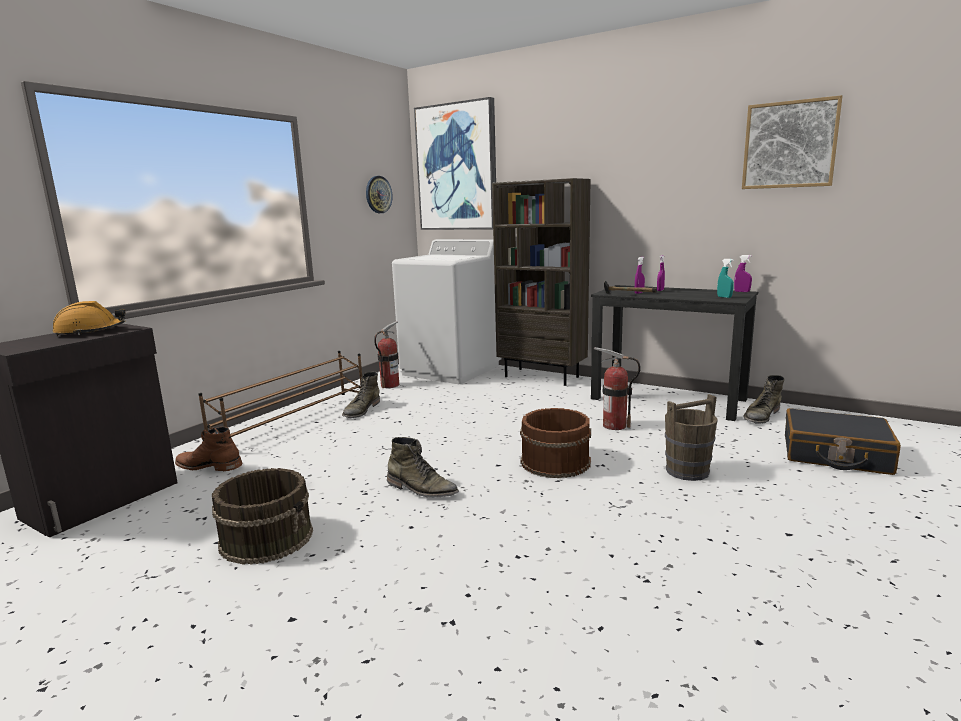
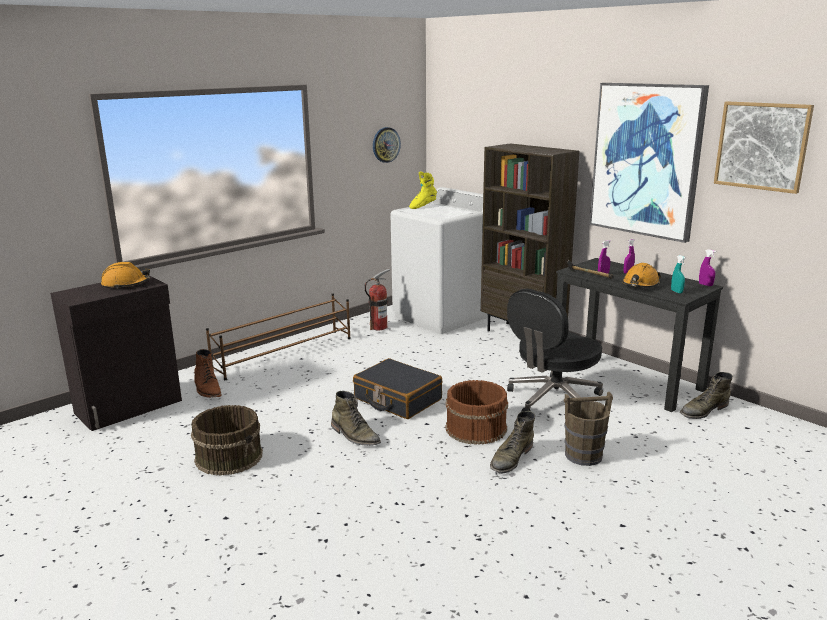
camera: 15 degrees right, 5 degrees up
brown boot [175,427,243,471] -> brown boot turned 150 degrees counterclockwise [194,349,222,398]
green boot [342,372,380,418] -> green boot moved to [490,411,535,474]
picture [414,97,496,230] -> picture moved to [590,83,709,243]
fire extinguisher [594,347,641,430] -> black office chair [507,289,603,412]
black suitcase [785,408,901,475] -> black suitcase moved to [353,358,443,419]
none -> yellow boot [409,172,437,209]
none -> orange hard hat [622,263,661,287]

